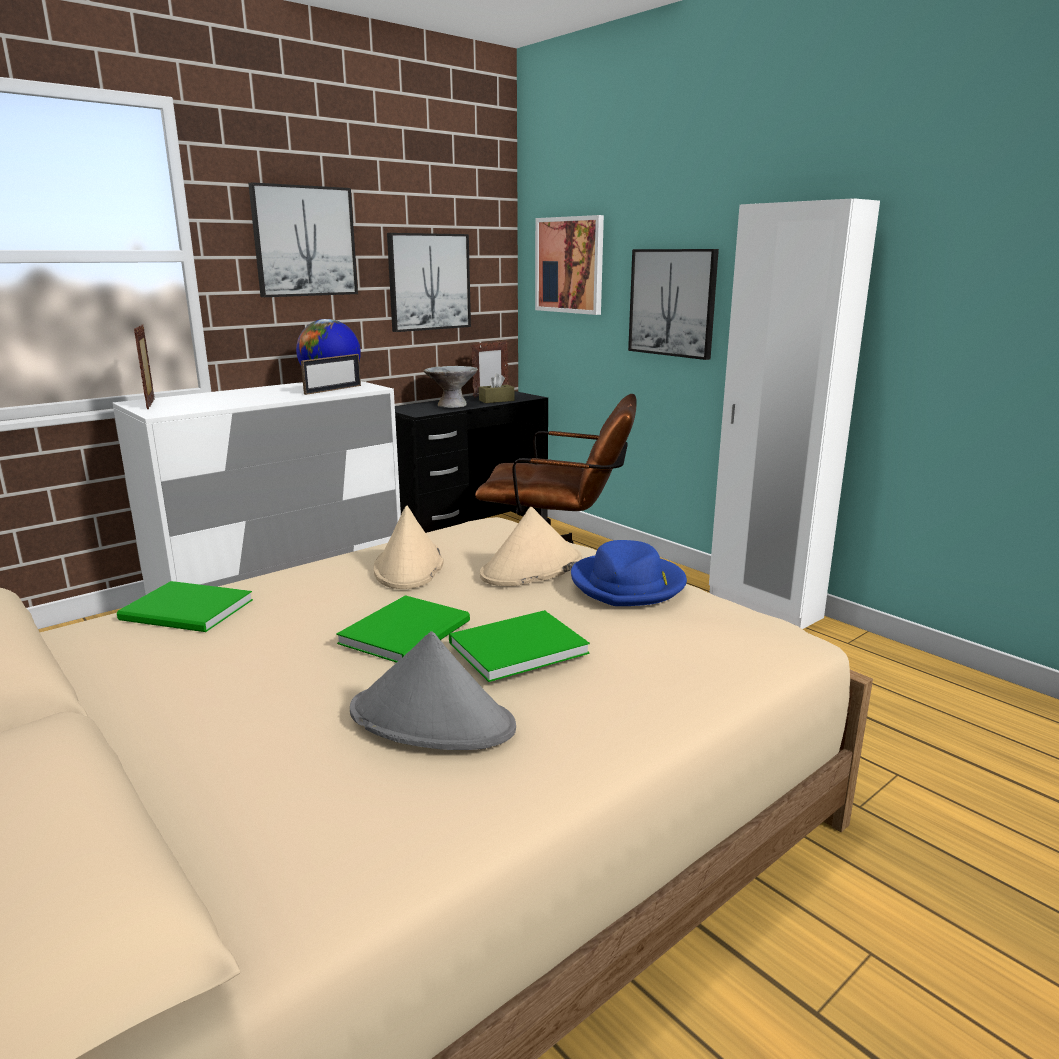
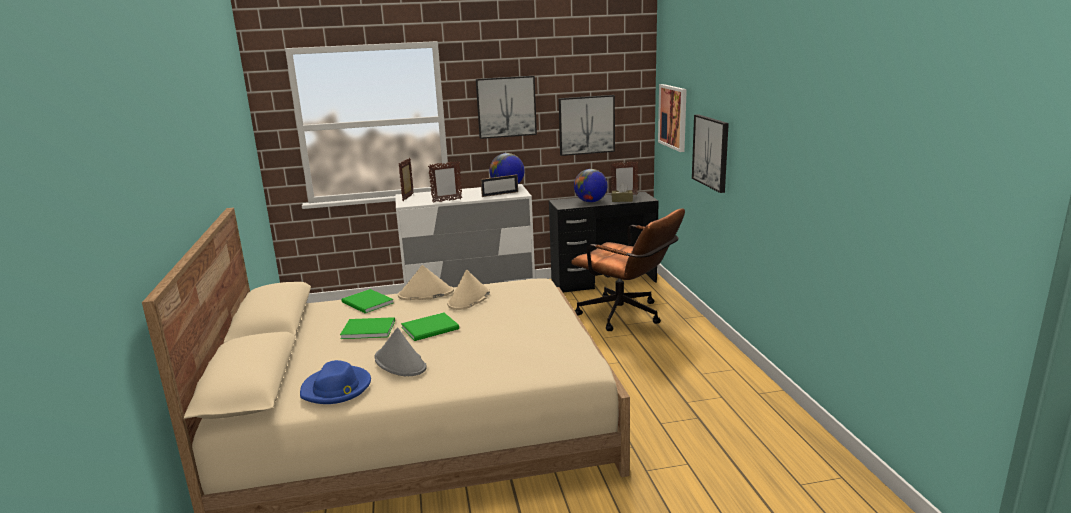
camera: 30 degrees right, 0 degrees up
grey bowl [424,366,478,408] -> globe [574,169,607,203]
green book [449,610,590,682] -> green book moved to [340,317,395,339]
beige hat [480,507,582,586] -> beige hat moved to [398,265,454,300]
blue hat [571,540,687,606] -> blue hat moved to [300,360,371,404]
white wardrobe [709,198,880,629] -> none
none -> picture frame [428,161,462,203]

